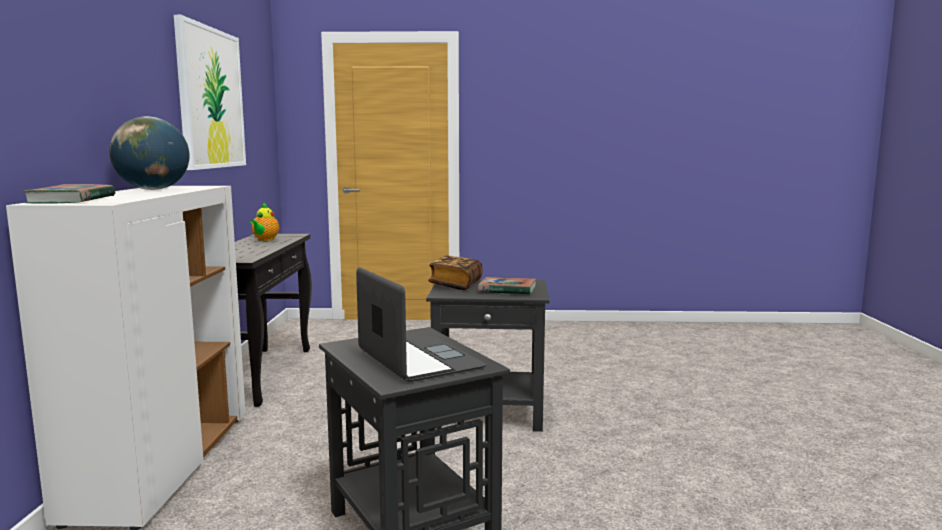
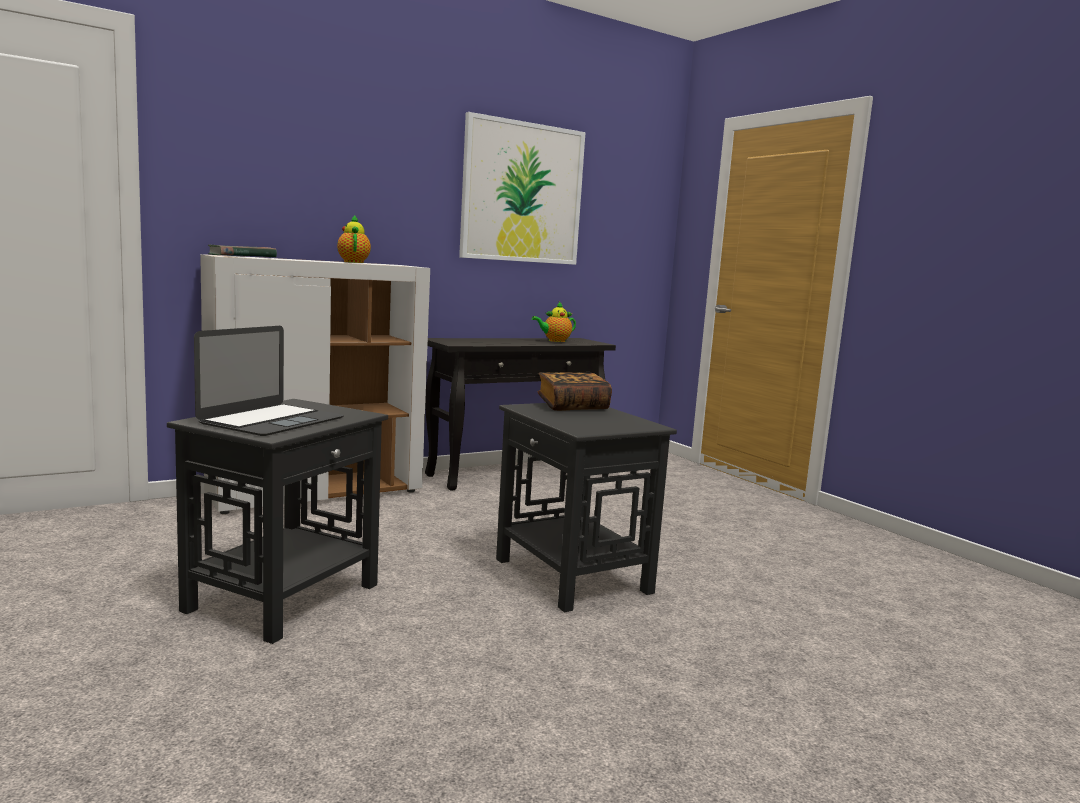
camera: 55 degrees right, 0 degrees up
globe [109,117,189,190] -> teapot [337,215,371,263]
book [478,277,536,295] -> none

